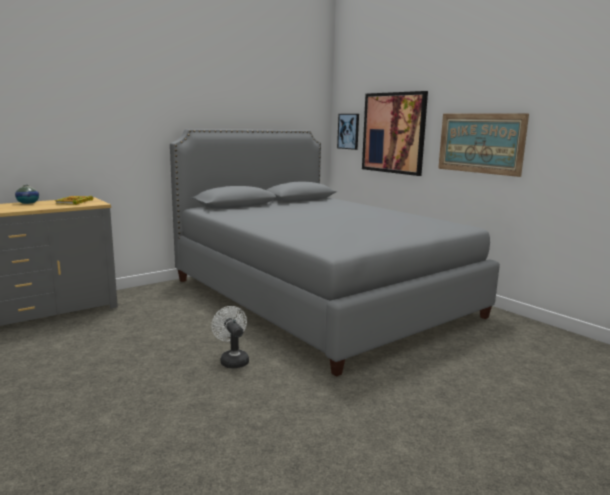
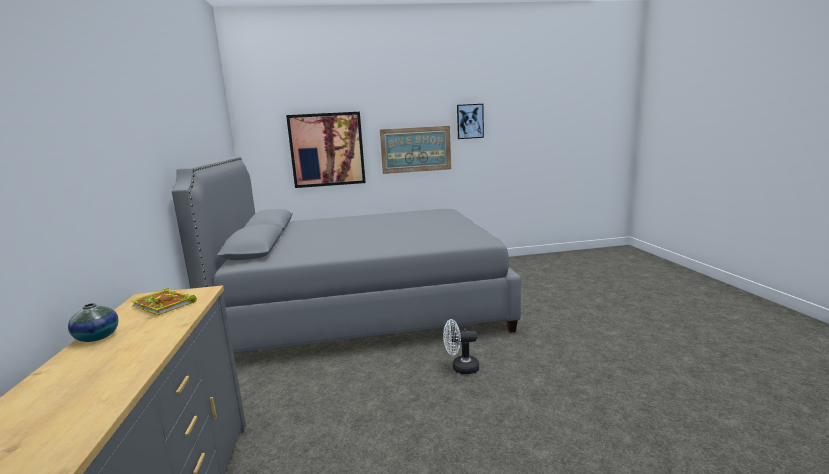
camera: 60 degrees left, 0 degrees up
picture [337,114,359,150] -> picture moved to [457,104,484,139]

